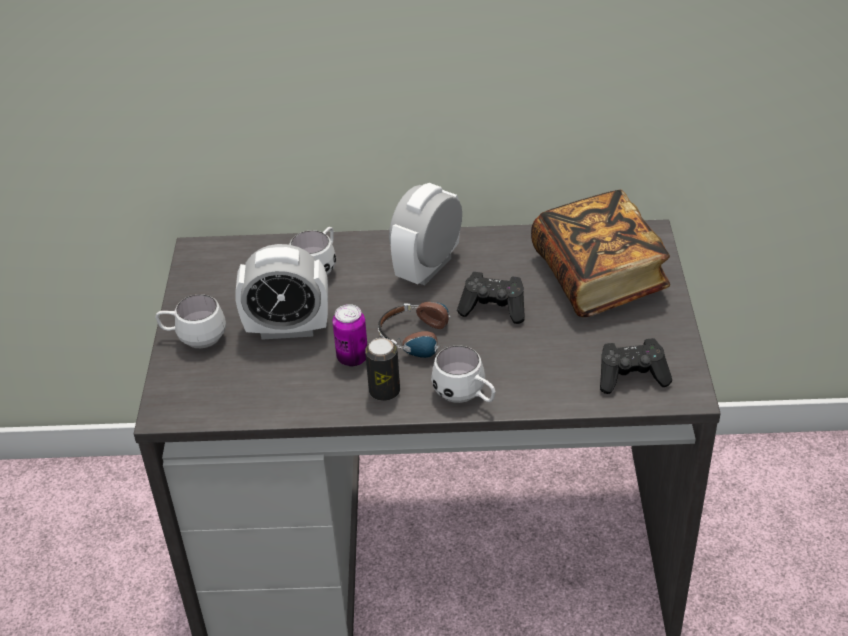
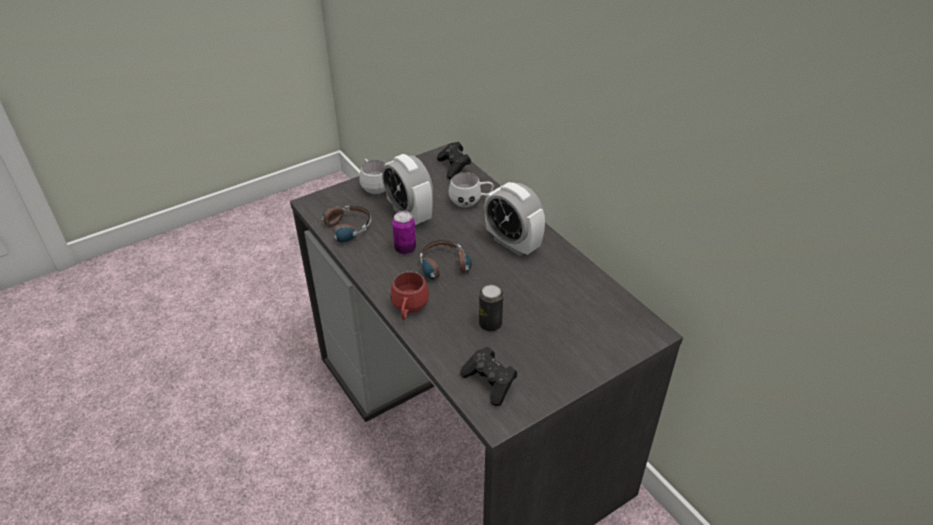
camera: 55 degrees right, 0 degrees up
can [365,338,400,401] -> can moved to [479,285,503,331]
alarm clock [389,183,462,286] -> alarm clock turned 135 degrees counterclockwise [485,182,545,256]
white mug [431,345,496,403] -> red mug [390,271,429,320]
black game controller [457,272,525,324] -> black game controller moved to [437,142,471,179]
book [531,190,670,317] -> none
none -> headphones [304,206,371,243]

